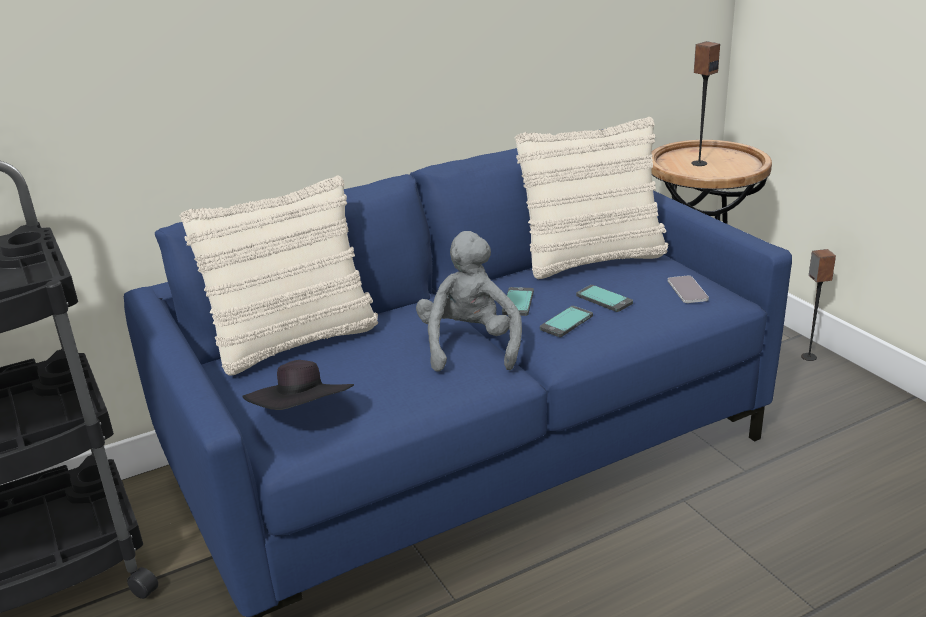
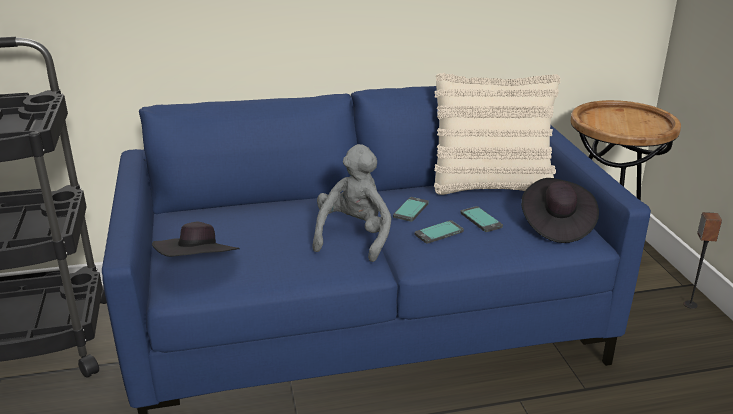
camera: 15 degrees right, 0 degrees up
beige pillow [180,176,378,376] -> none
phone [668,276,709,303] -> black hat [521,178,599,243]
speaker [691,41,720,166] -> none

